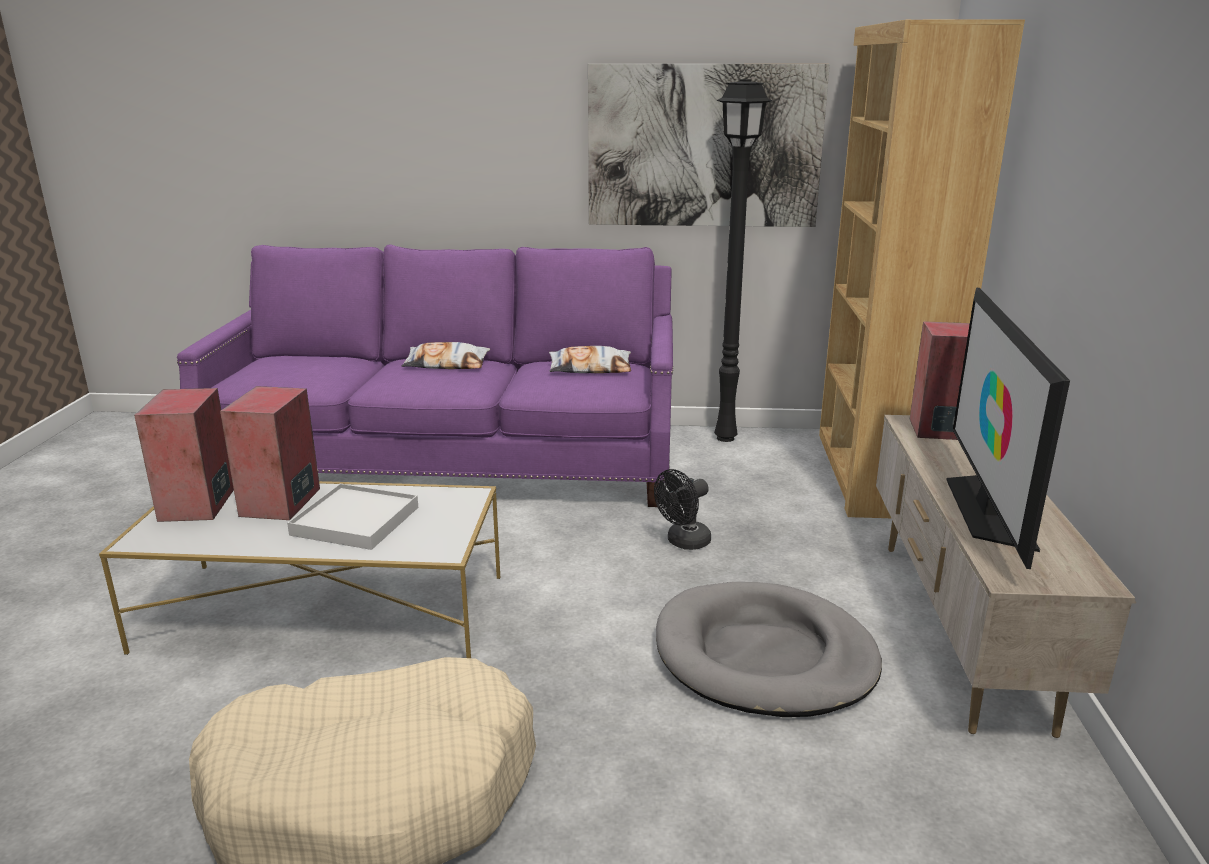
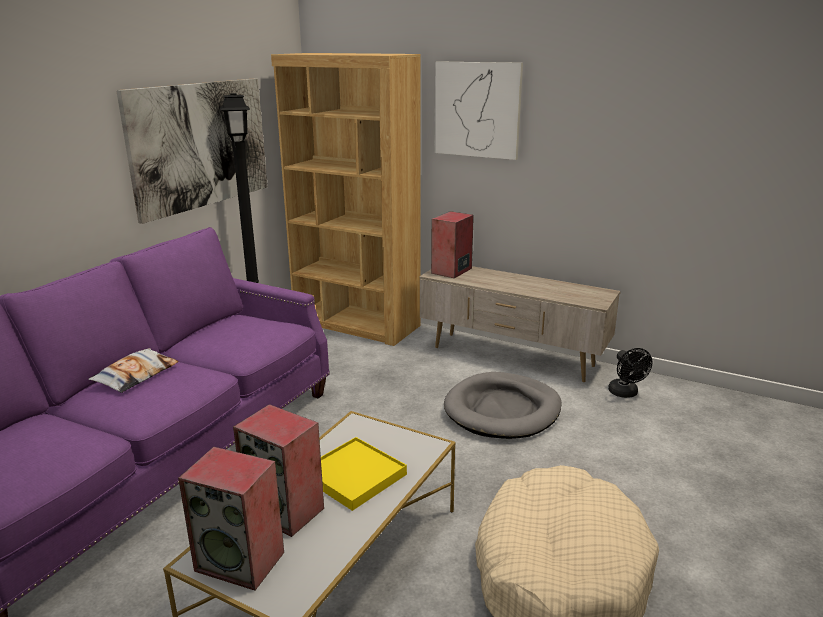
camera: 65 degrees left, 0 degrees up
white tray [287,484,418,550] -> yellow tray [321,437,407,511]
pillow [549,346,631,373] -> none
black fan [654,469,711,550] -> black fan moved to [608,348,652,398]
television [946,288,1070,569] -> none
none -> picture [434,61,523,160]

